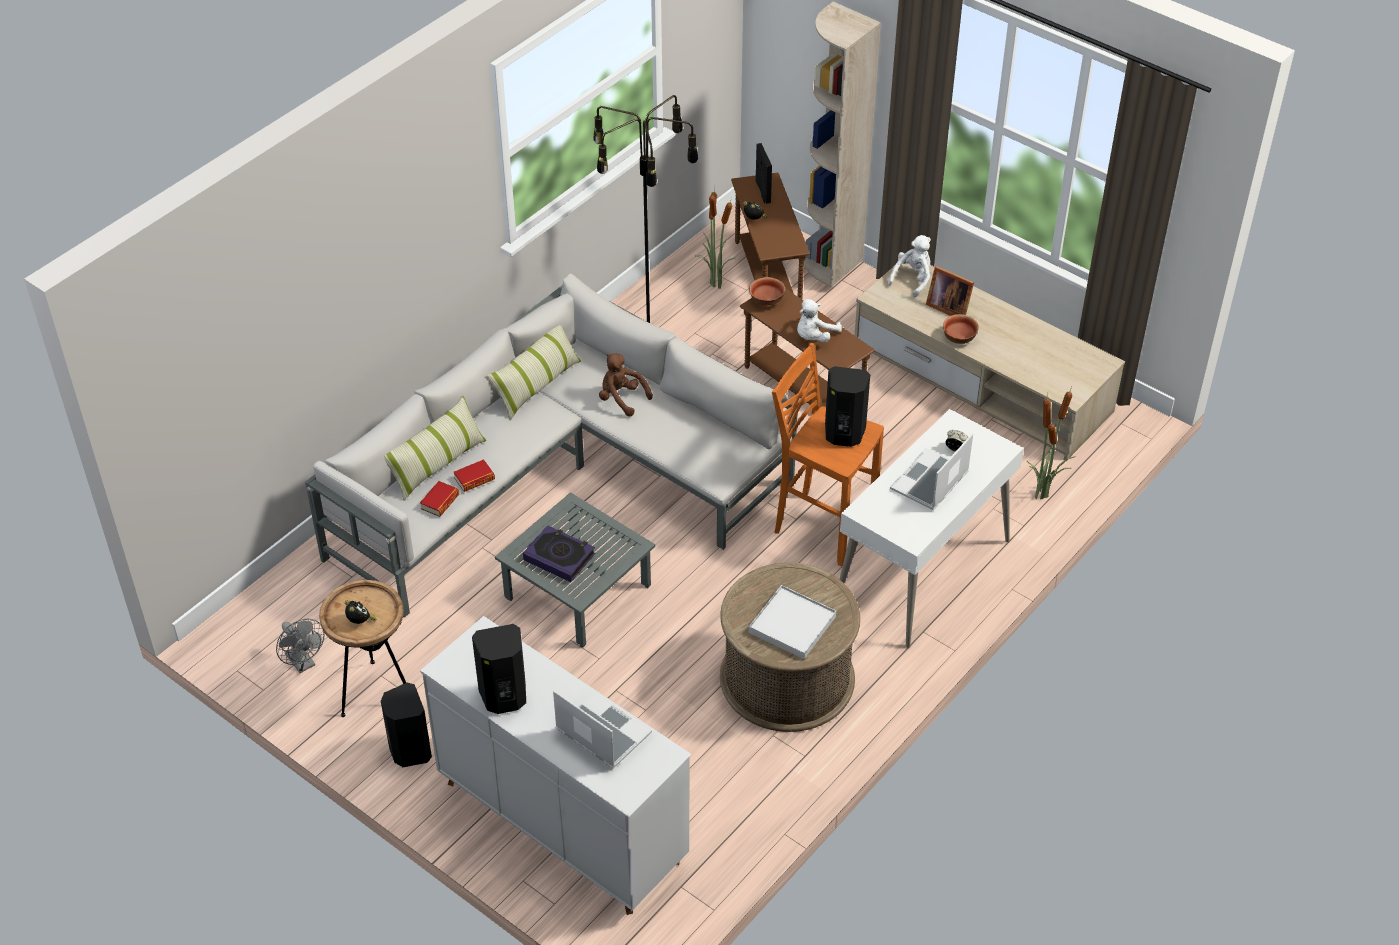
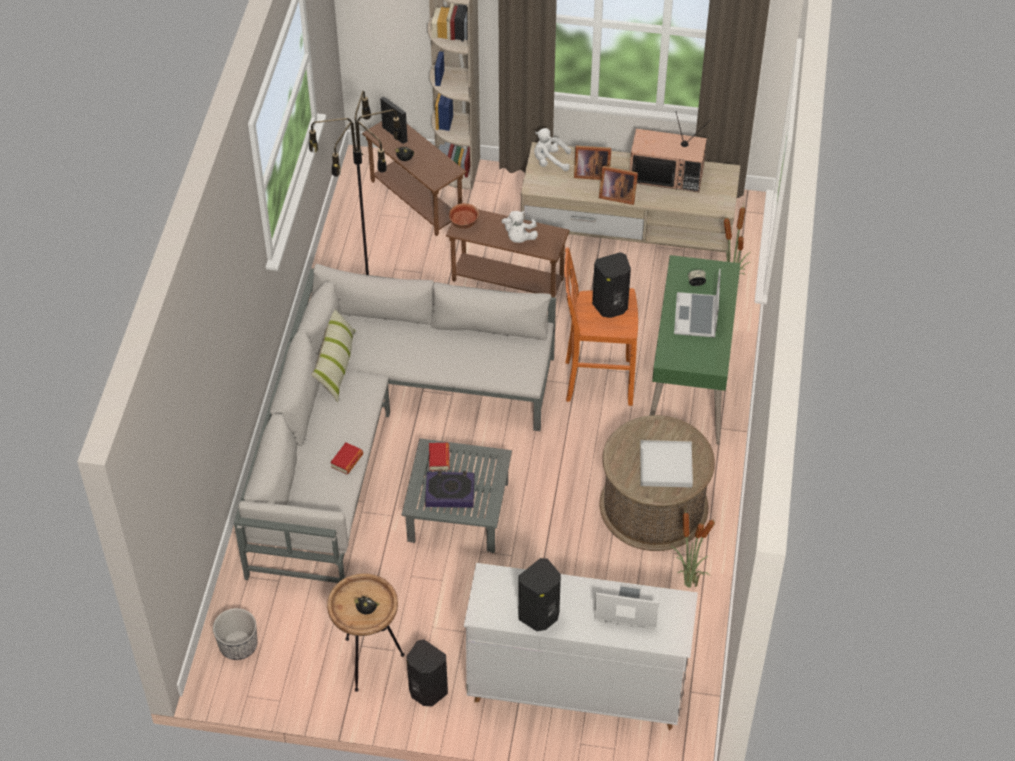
camera: 30 degrees left, 5 degrees up
grey fan [276,618,324,673] -> none
pillow [384,396,486,501] -> none
book [420,481,459,517] -> book moved to [429,443,450,471]
brown plush toy [599,353,653,417] -> none
potted plant [696,187,736,289] -> potted plant moved to [671,508,715,588]
white desk [839,409,1024,647] -> green desk [649,255,741,445]
white plush toy [888,235,931,297] -> white plush toy turned 90 degrees counterclockwise [534,128,571,171]
bowl [943,314,979,344] -> picture frame [599,166,638,205]
none -> planter [213,608,258,660]
none -> television [630,111,711,192]

